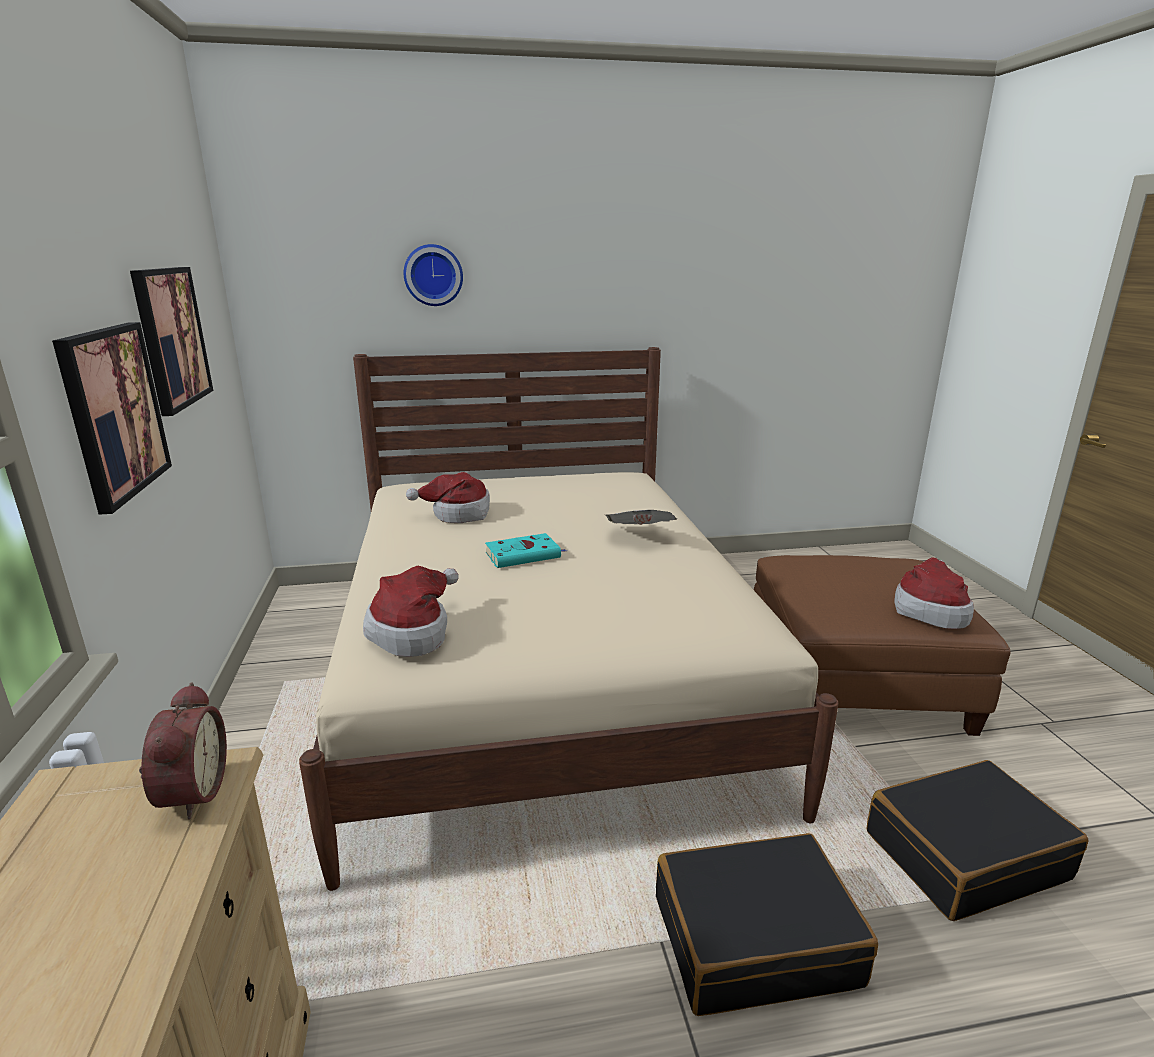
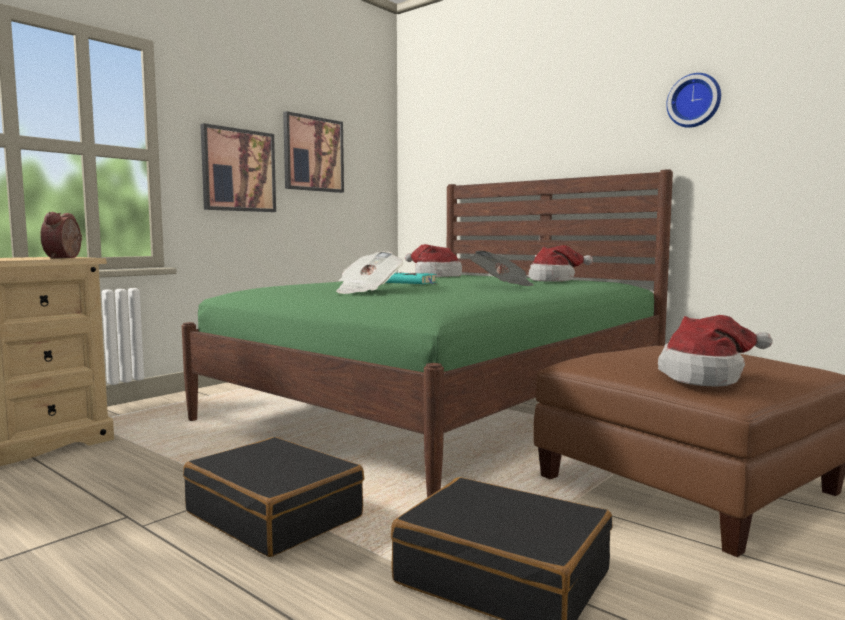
camera: 50 degrees right, 15 degrees down
alarm clock [139,683,227,819] -> alarm clock turned 135 degrees clockwise [40,212,82,259]
beige bed [299,347,838,891] -> green bed [182,170,673,498]
hat [363,565,459,657] -> hat moved to [529,245,593,282]
wall clock [404,244,463,306] -> wall clock moved to [666,73,721,128]
none -> newspaper [336,251,403,294]

